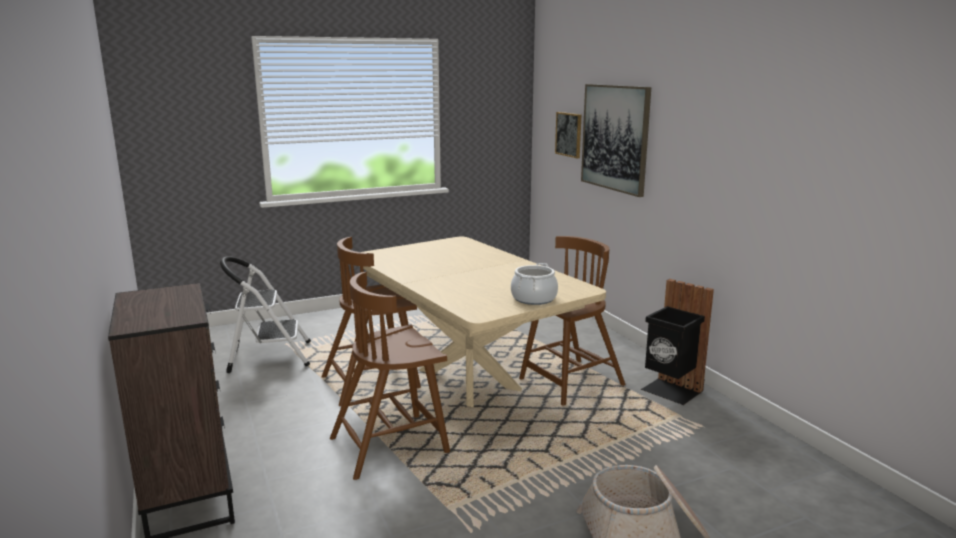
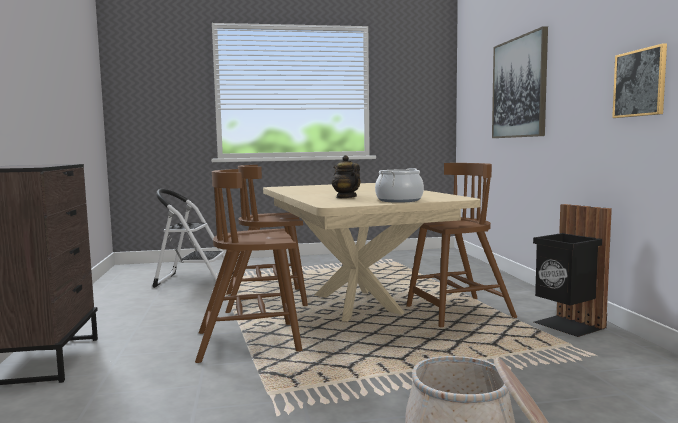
camera: 15 degrees right, 10 degrees down
picture [555,112,581,158] -> picture moved to [612,43,667,118]
none -> teapot [332,155,361,198]

